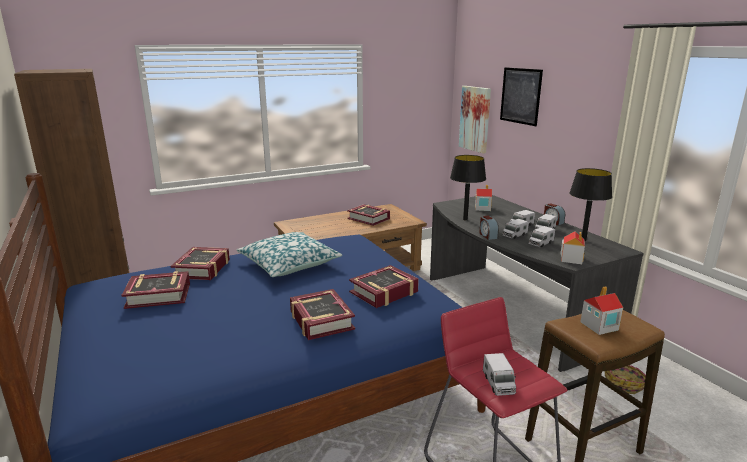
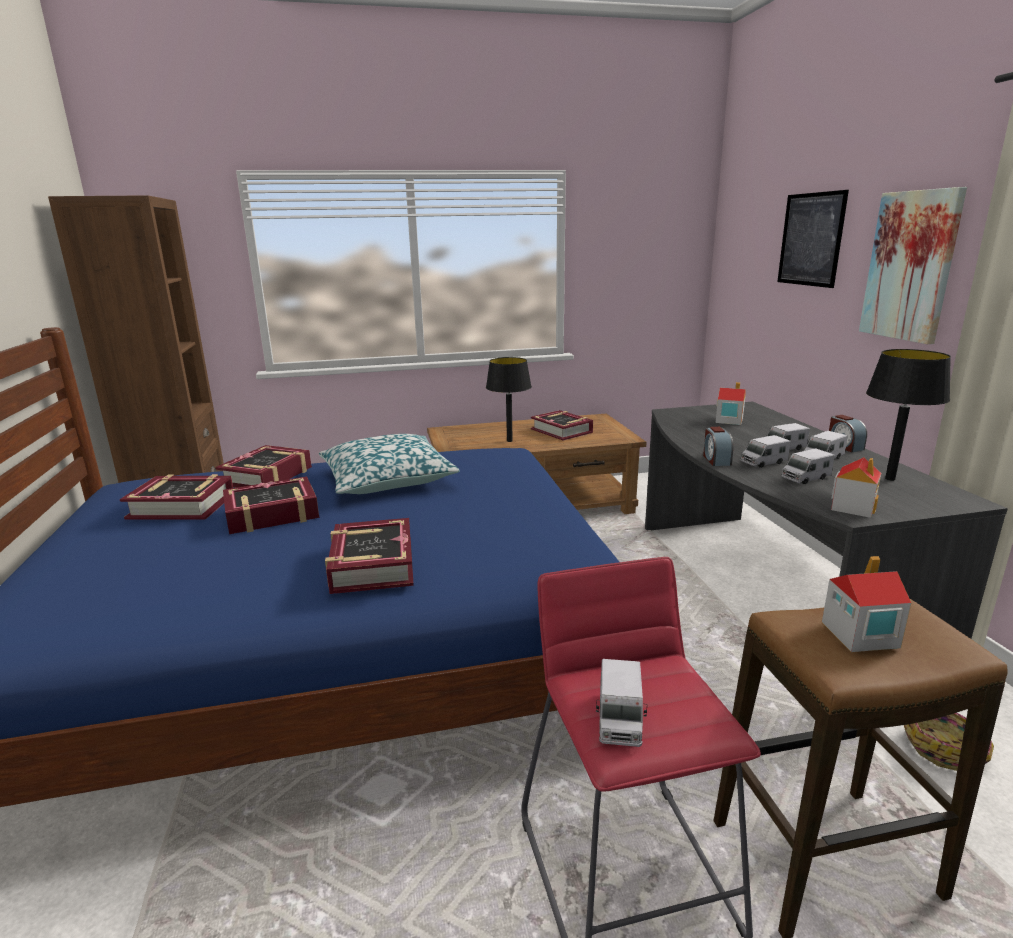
camera: 15 degrees right, 0 degrees up
book [349,265,419,308] -> book moved to [223,476,319,534]
black table lamp [450,155,486,221] -> black table lamp moved to [486,357,532,442]
picture [459,86,491,154] -> picture moved to [859,187,967,344]

